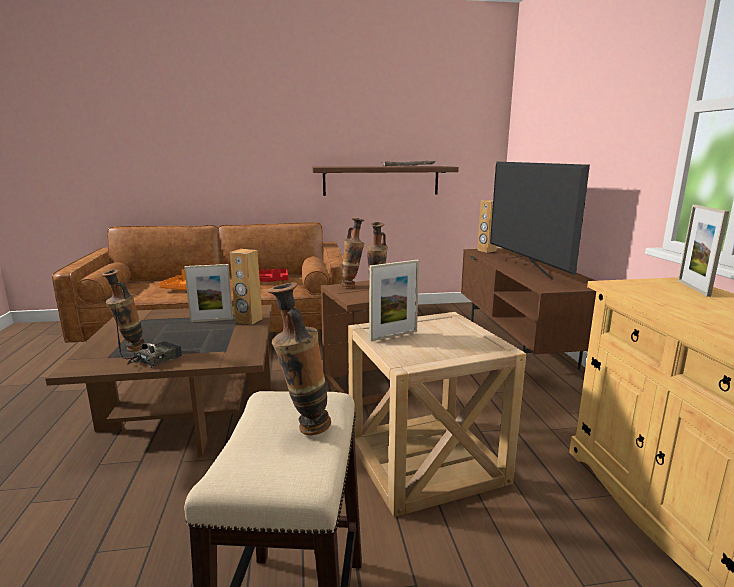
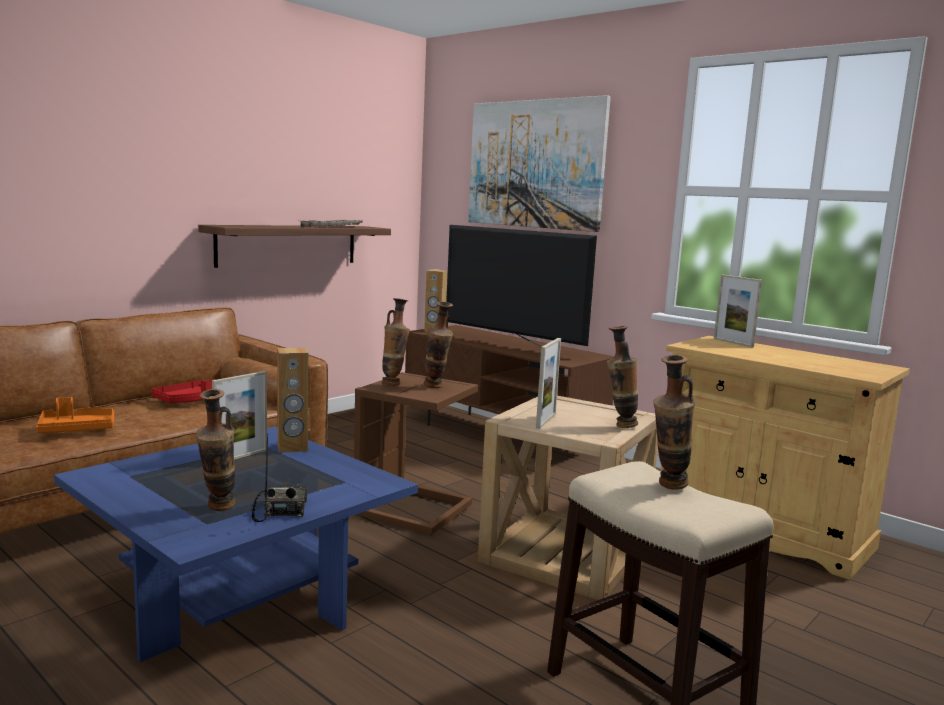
camera: 40 degrees left, 5 degrees down
brown coffee table [45,305,272,456] -> blue coffee table [54,426,418,662]
none -> picture [468,95,611,232]
none -> vase [607,326,638,428]

